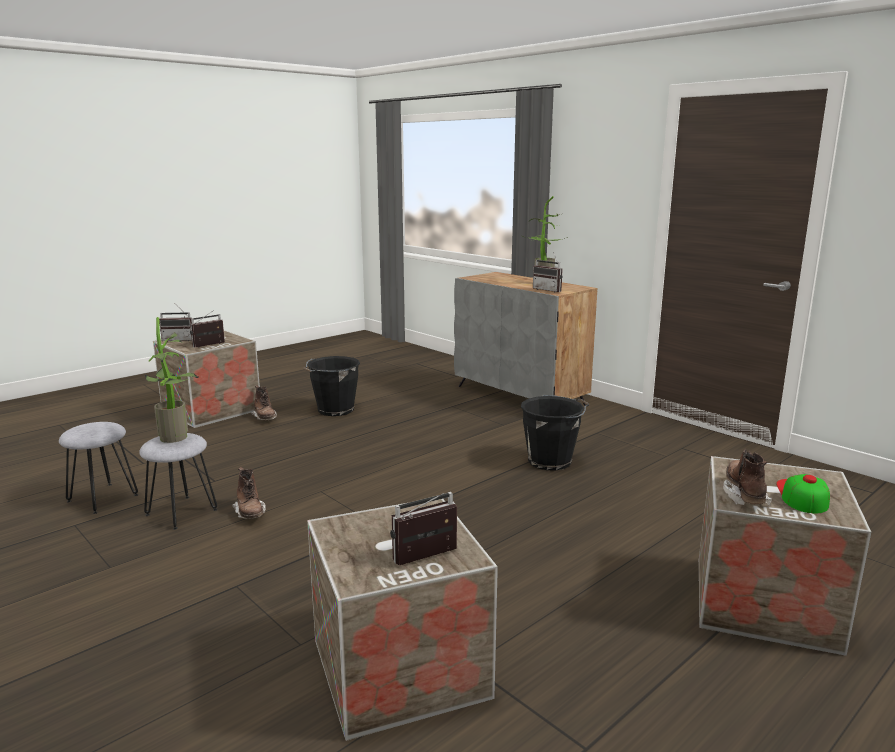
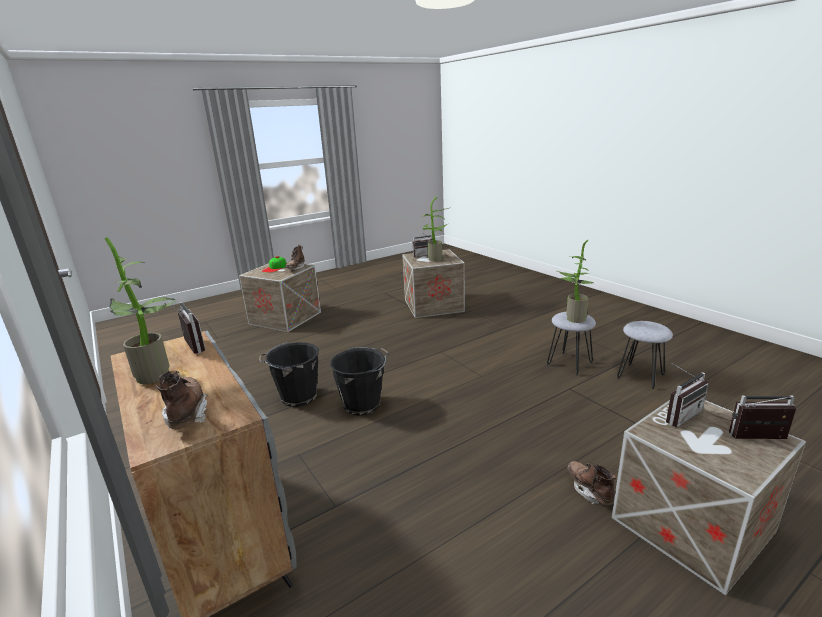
camera: 170 degrees left, 5 degrees up
brown boot [232,467,266,519] -> brown boot moved to [156,371,208,430]
black bucket [303,356,360,416] -> black bucket moved to [330,347,389,415]
none -> potted plant [422,196,451,261]

